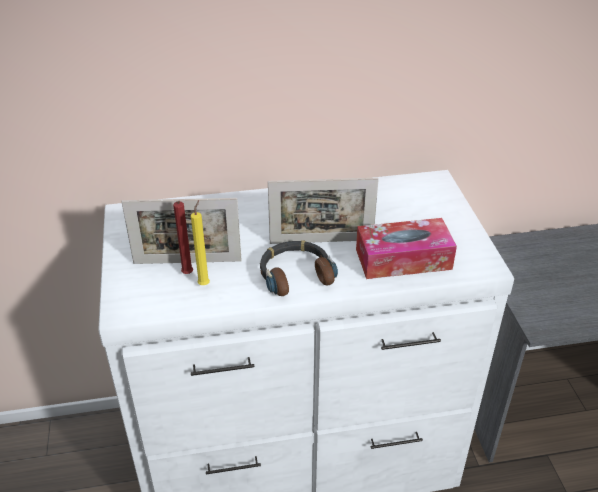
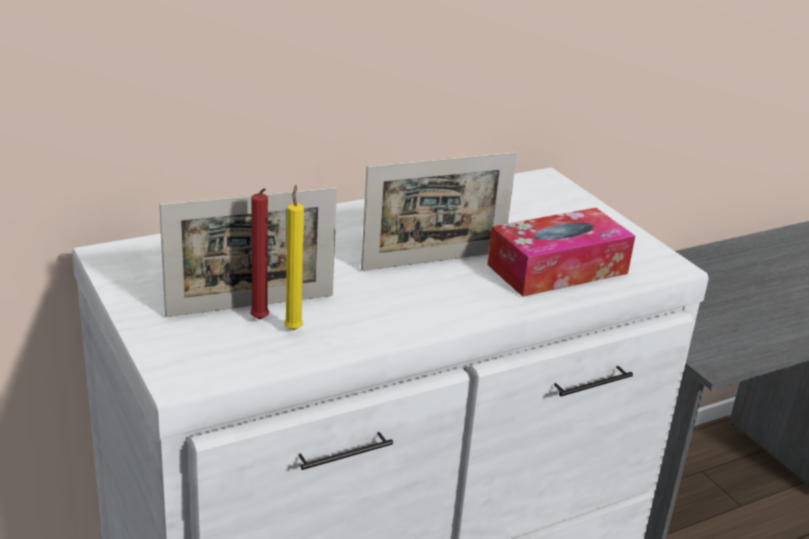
camera: 20 degrees left, 10 degrees down
headphones [260,240,338,296] -> none

